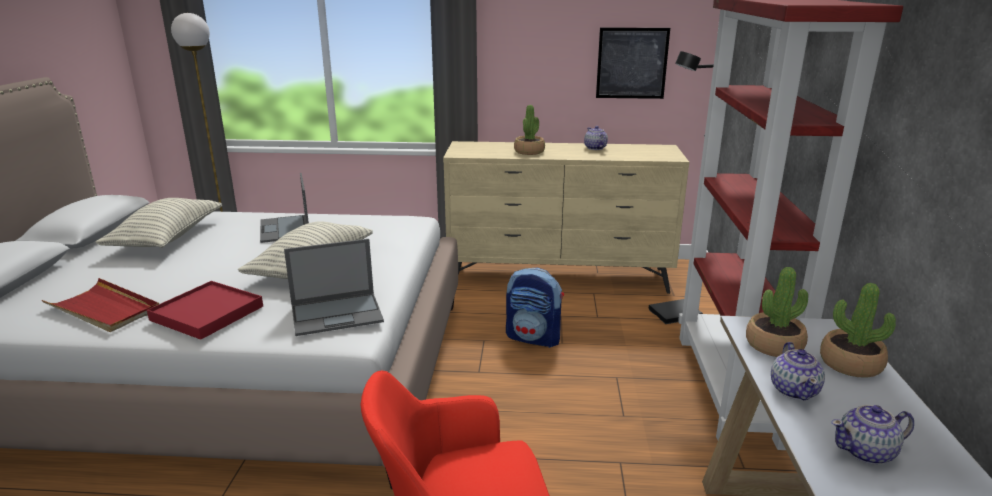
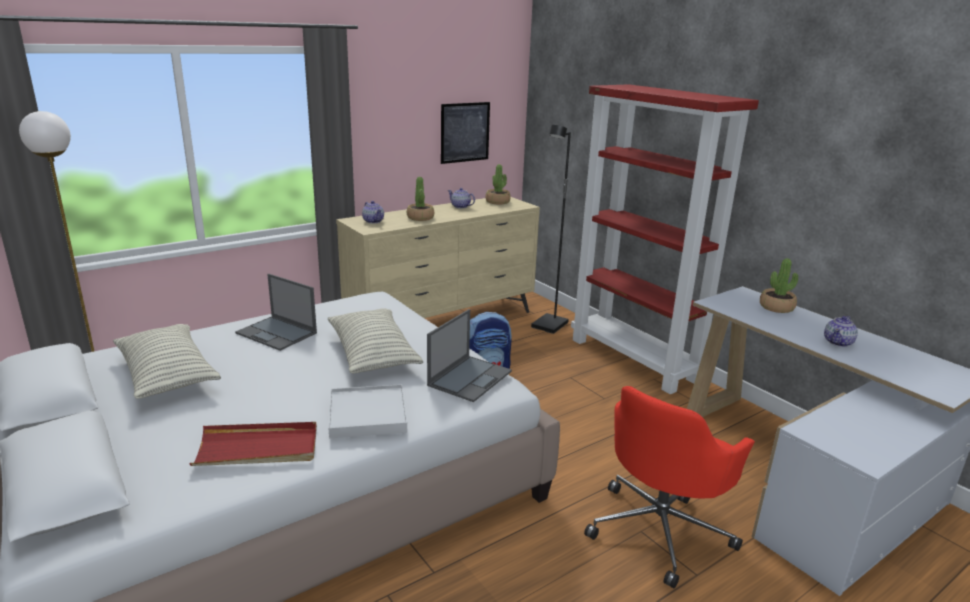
camera: 40 degrees left, 0 degrees up
red tray [147,281,263,340] -> white tray [329,384,407,439]
potted plant [746,267,808,357] -> potted plant moved to [486,164,511,205]
teapot [771,342,825,400] -> teapot moved to [362,201,384,224]

